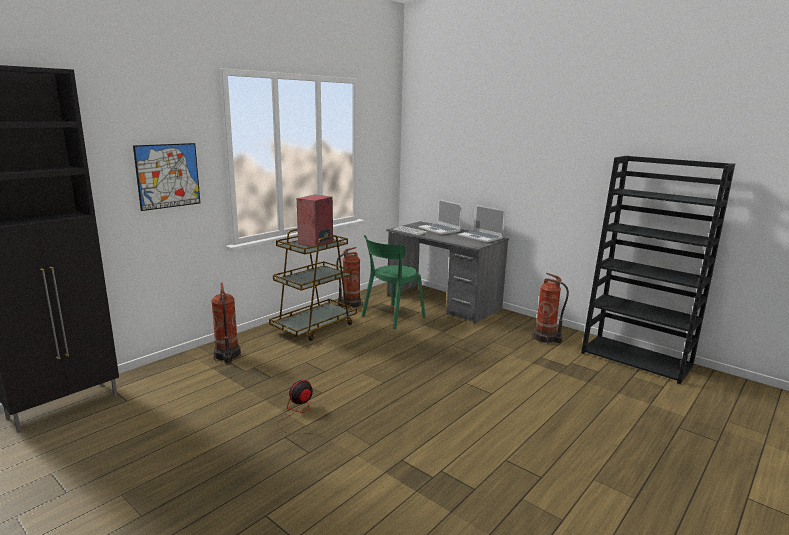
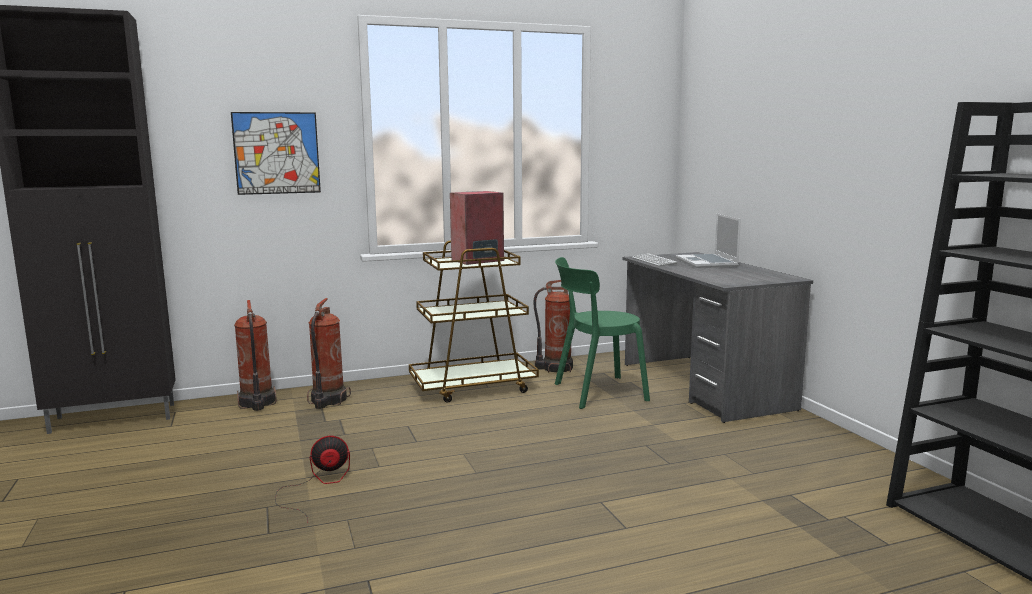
camera: 30 degrees right, 5 degrees down
laptop [458,205,505,243] -> none
fire extinguisher [532,273,569,344] -> fire extinguisher moved to [234,300,277,411]

